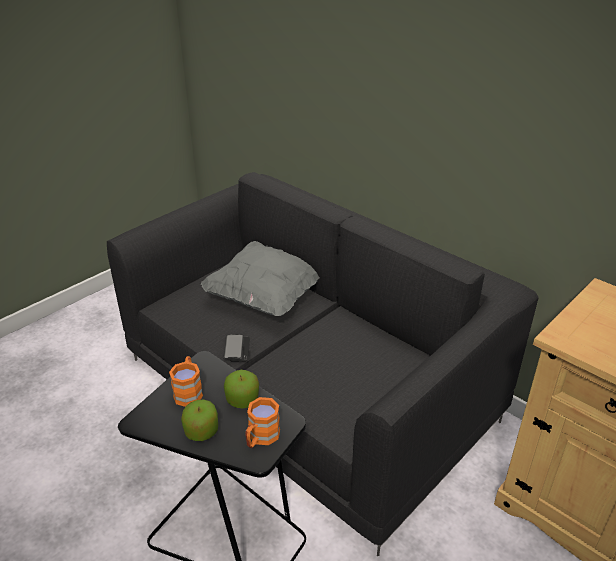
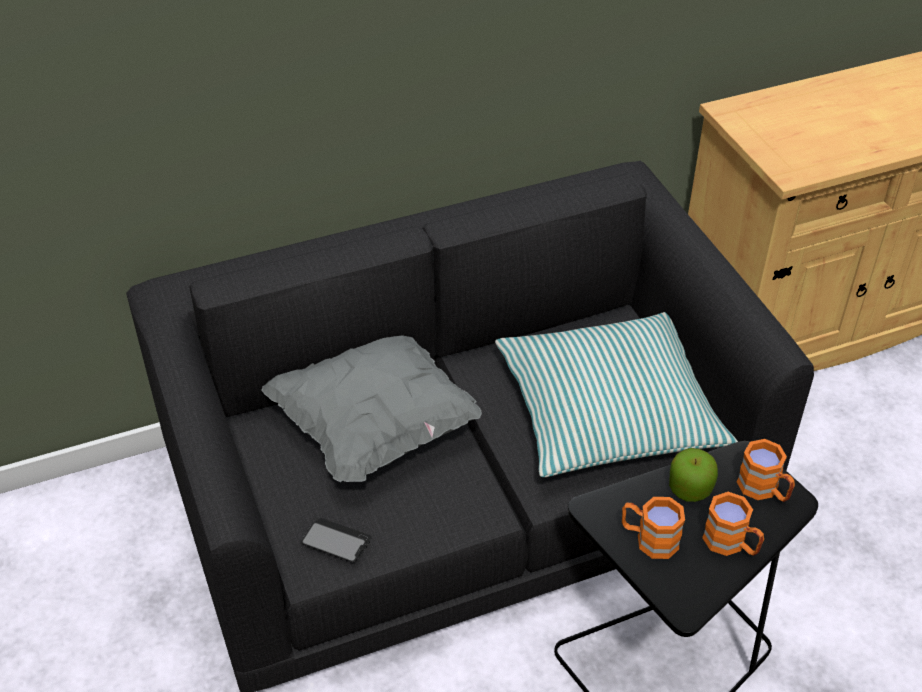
camera: 65 degrees left, 10 degrees up
apple [181,400,218,441] -> orange mug [702,492,764,556]
phone [224,334,250,361] -> phone moved to [301,518,371,562]
none -> pillow [495,312,738,477]

